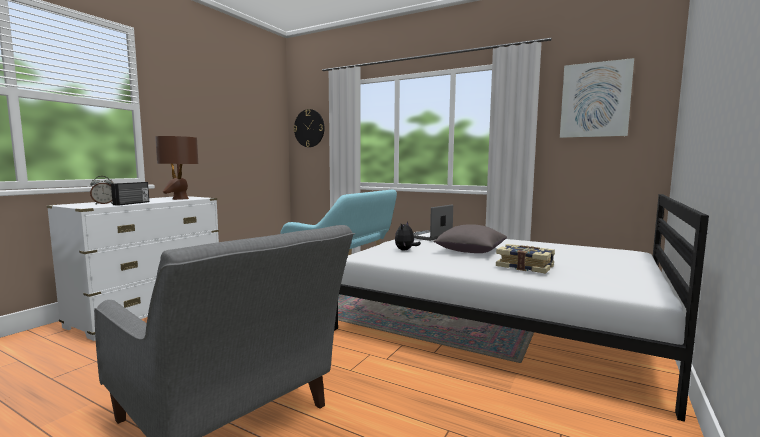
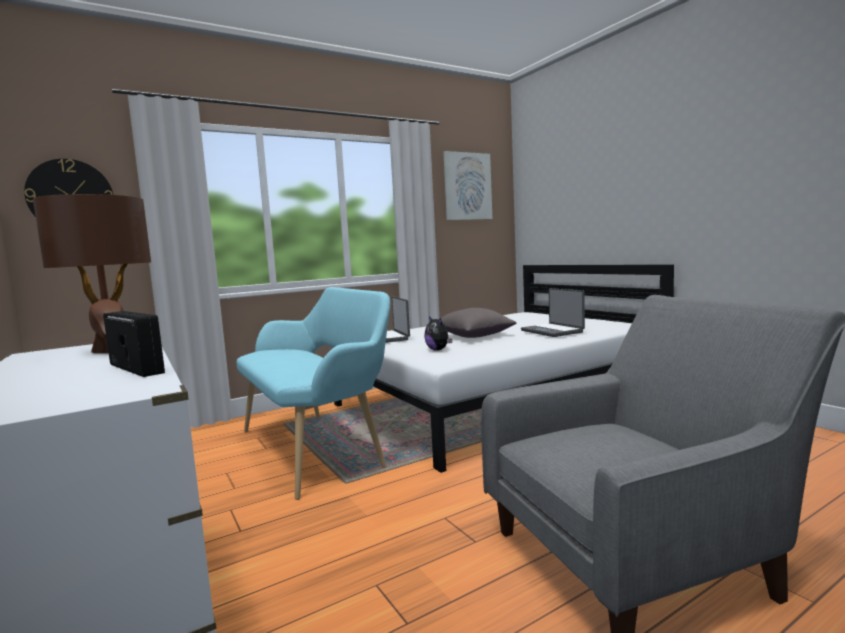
camera: 60 degrees left, 0 degrees up
alarm clock [90,176,114,204] -> none
book [496,244,555,273] -> laptop [521,288,585,337]

